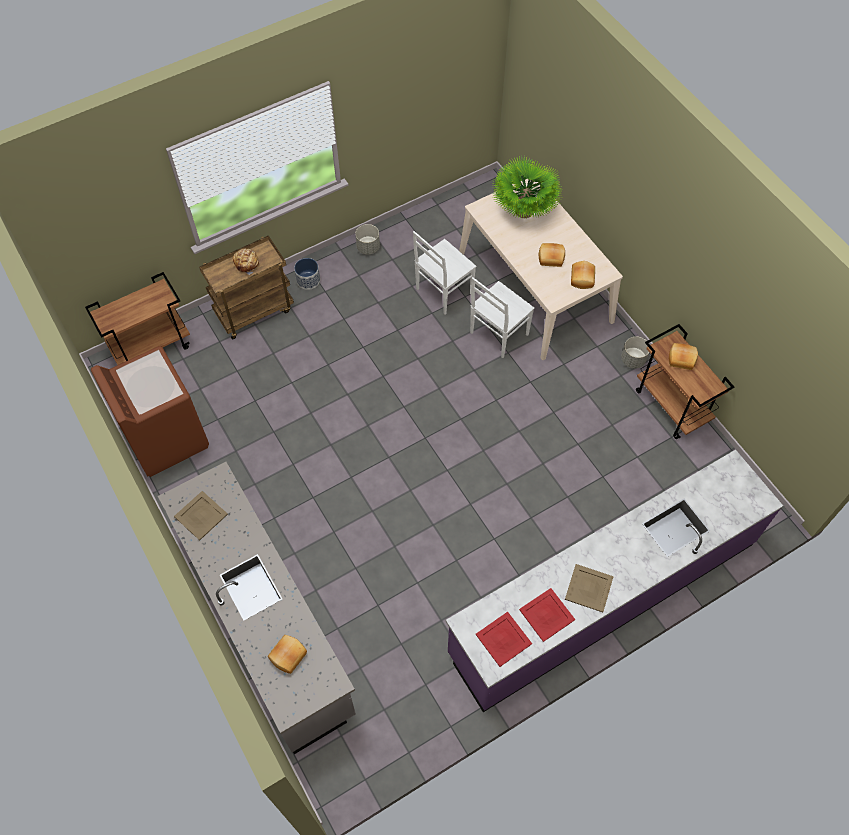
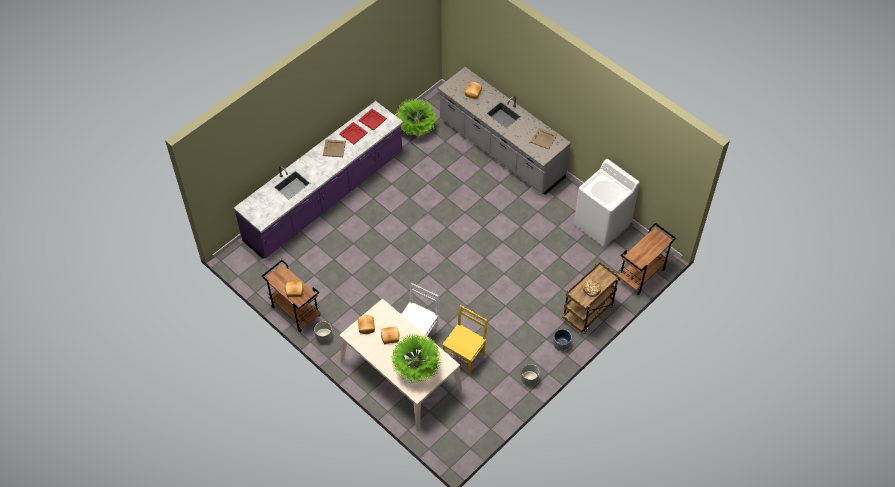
camera: 165 degrees right, 5 degrees down
brown washing machine [91,346,209,477] -> white washing machine [574,159,640,247]
white chair [413,231,476,314] -> yellow chair [442,305,487,376]
none -> potted plant [395,98,437,136]

